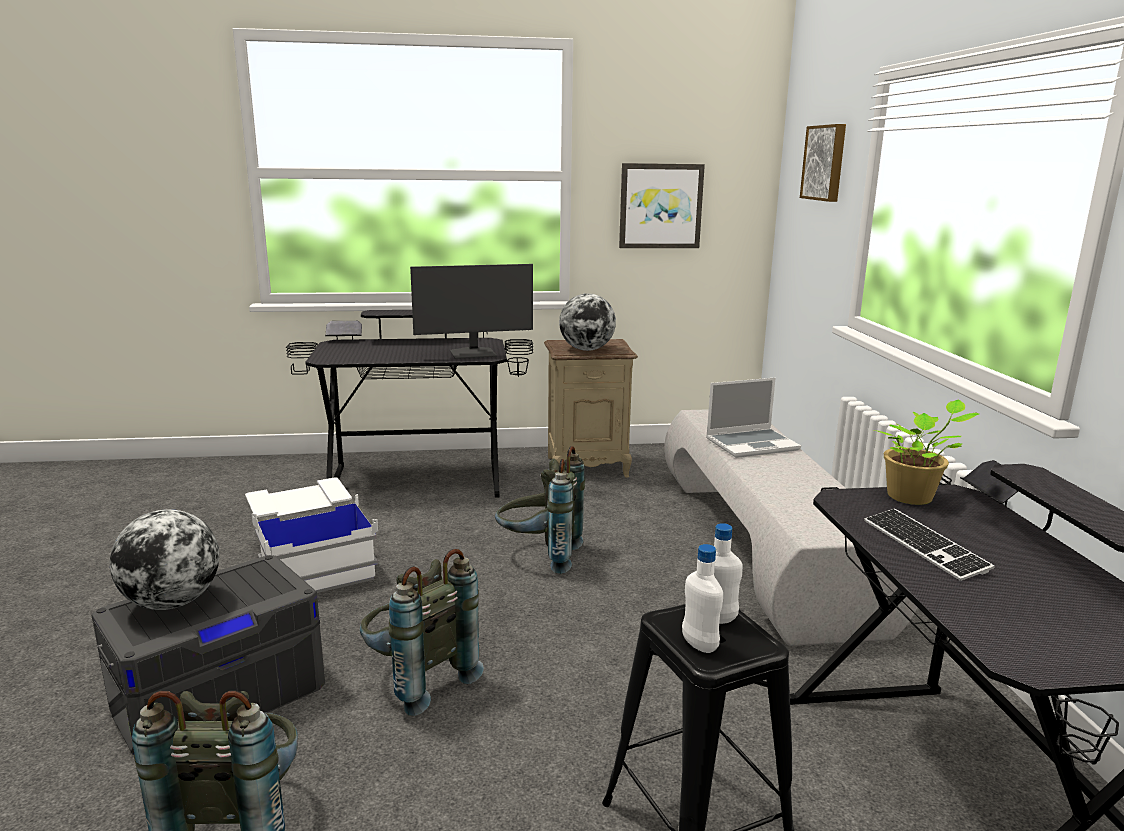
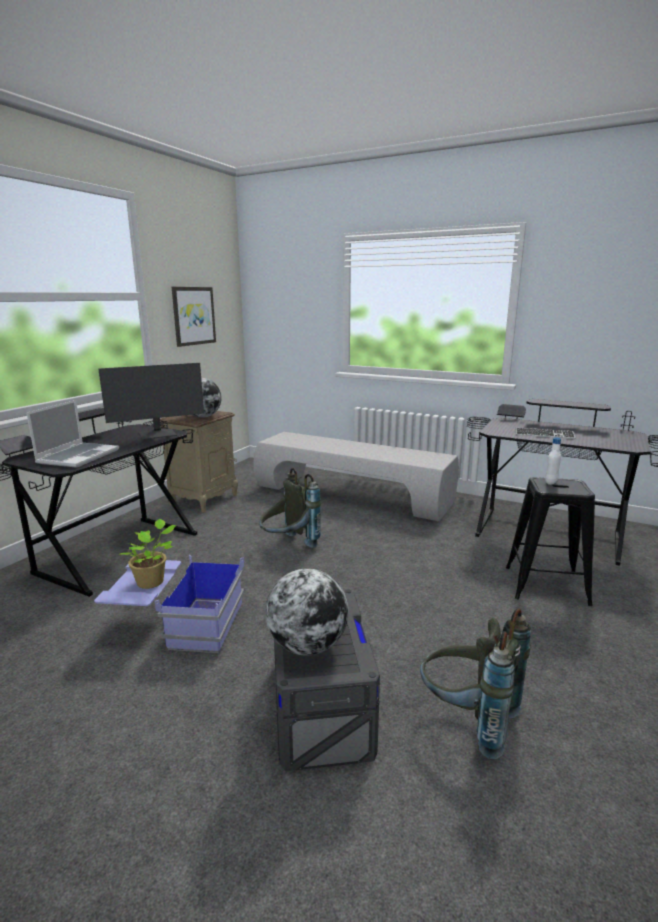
camera: 55 degrees left, 0 degrees up
white storage box [245,478,378,593] -> blue storage box [94,555,244,653]
grey backpack [360,549,484,716] -> none
monitor [410,264,533,359] -> monitor turned 45 degrees clockwise [98,363,204,440]
white bottle [682,544,723,653] -> none
laptop [706,378,801,458] -> laptop moved to [27,400,119,468]
picture [800,124,846,202] -> none
potted plant [874,400,979,505] -> potted plant moved to [119,519,176,589]

